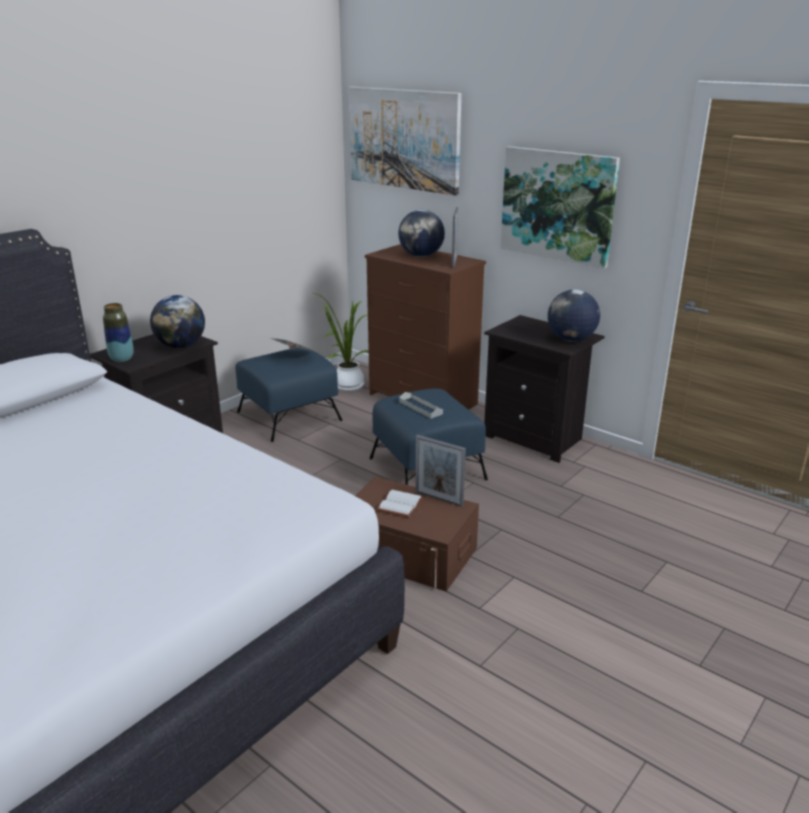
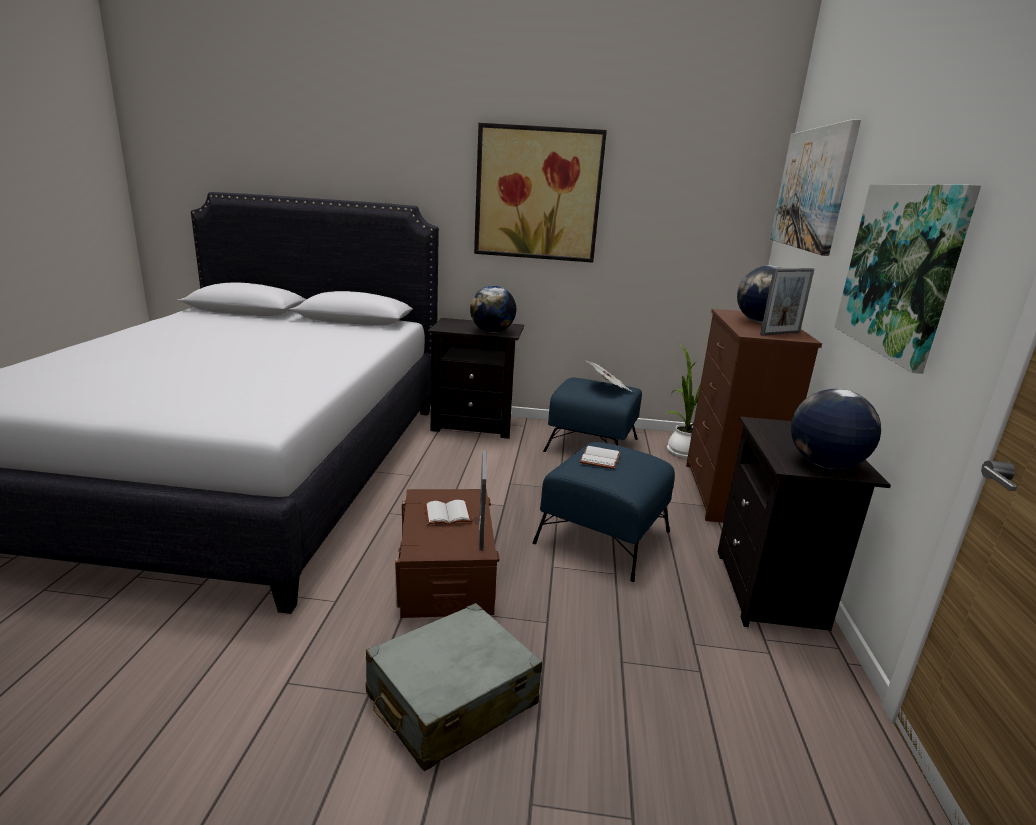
camera: 55 degrees right, 5 degrees down
vase [103,303,134,362] -> none
grey tray [399,392,443,419] -> white book [580,446,621,469]
none -> grey suitcase [366,603,542,771]
none -> picture [474,123,607,263]

